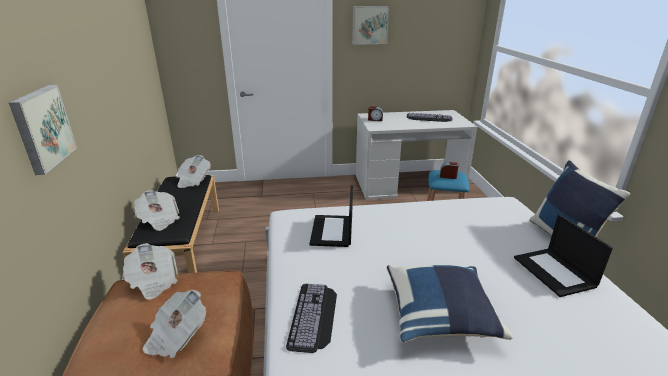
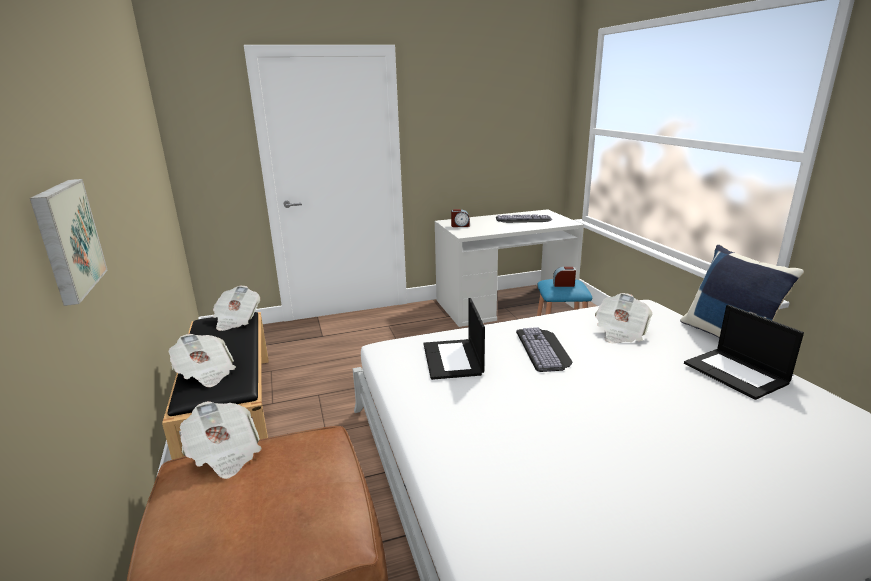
camera: 10 degrees left, 5 degrees down
newspaper [143,290,206,358] -> newspaper moved to [595,293,653,344]
keyboard [286,284,337,353] -> keyboard moved to [516,327,573,372]
picture [352,6,389,45] -> none
blue pillow [387,265,513,343] -> none

